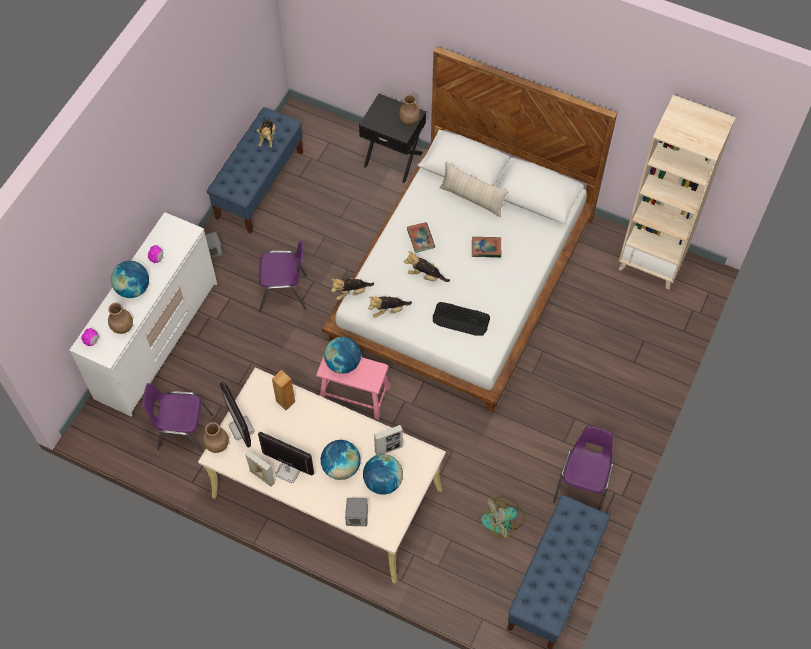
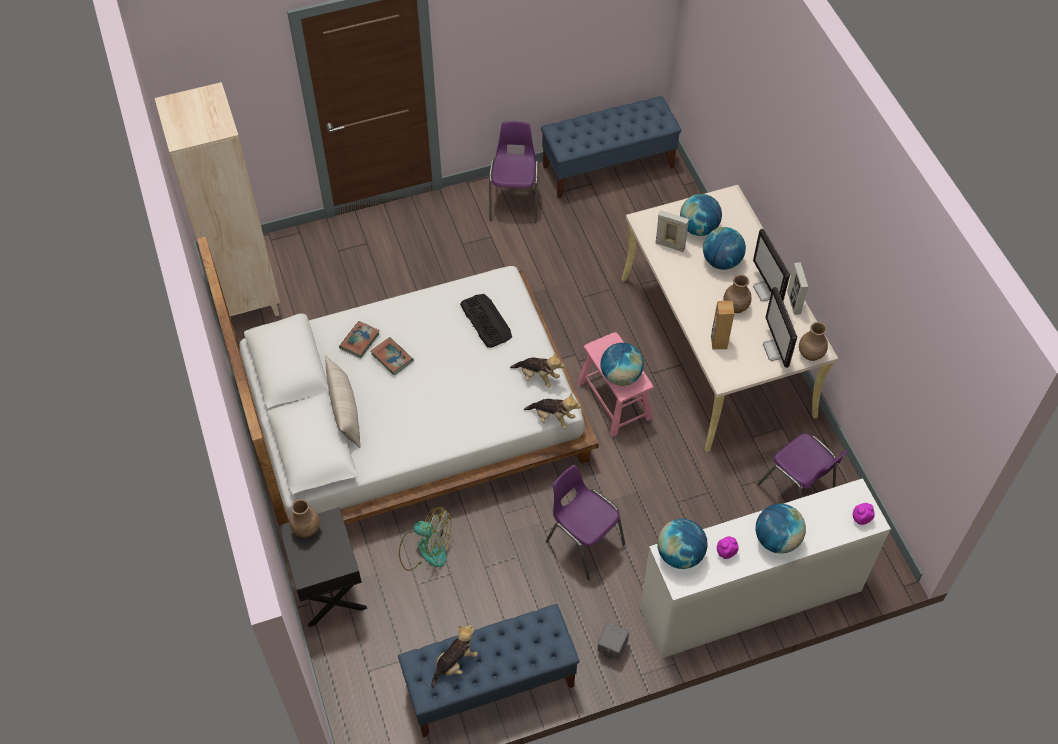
camera: 135 degrees left, 5 degrees down
brown vase [108,303,133,334] -> brown vase moved to [723,274,751,313]
monitor [220,382,255,448] -> monitor turned 150 degrees clockwise [763,287,797,368]
grey speaker [345,498,368,526] -> none
plush toy [404,251,450,282] -> none
book [407,222,435,253] -> book moved to [339,321,380,358]
fan [481,496,525,539] -> fan moved to [399,507,451,571]
purple chair [553,426,614,510] -> purple chair turned 120 degrees clockwise [489,121,538,223]
none -> globe [657,519,708,569]

